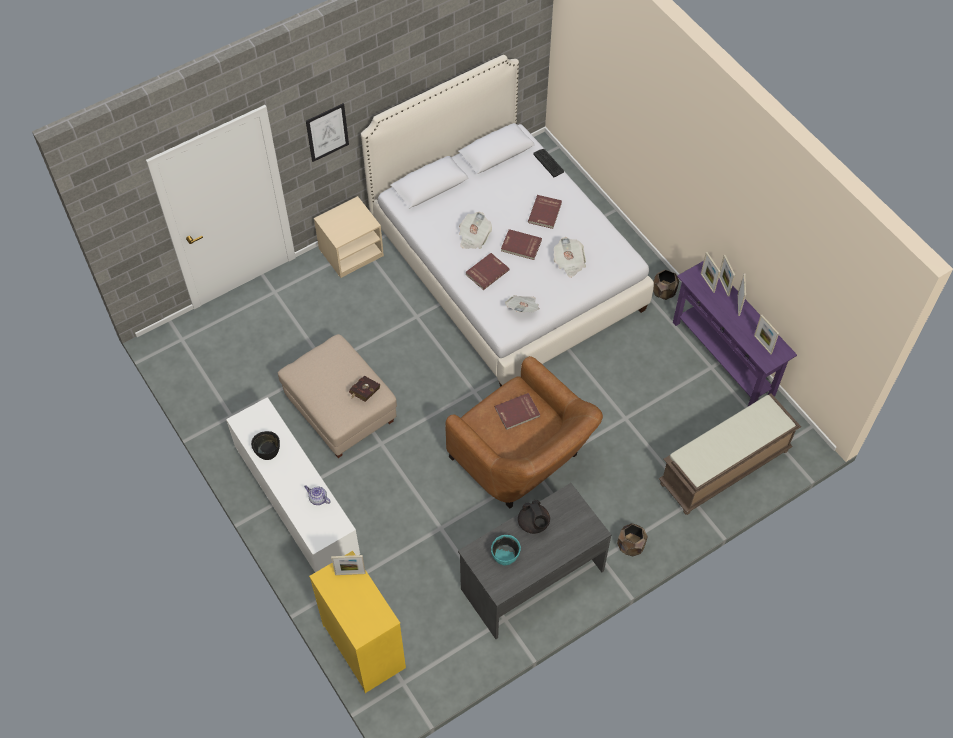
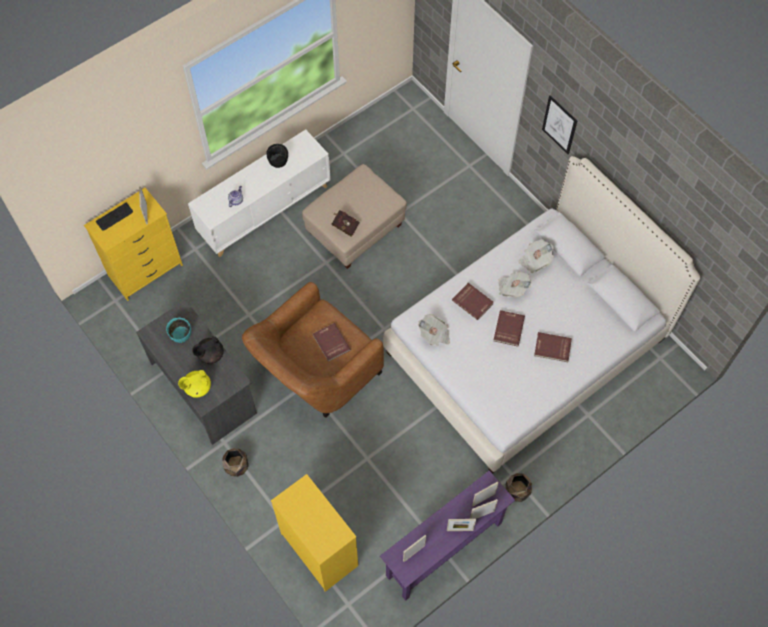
camera: 85 degrees right, 5 degrees up
beige nightstand [314,196,384,278] -> none
keyboard [533,149,564,177] -> keyboard moved to [96,203,133,231]
newspaper [554,237,586,278] -> newspaper moved to [519,239,554,273]
brown bench [658,394,801,515] -> yellow dresser [271,474,358,592]
none -> yellow teapot [178,370,211,398]

